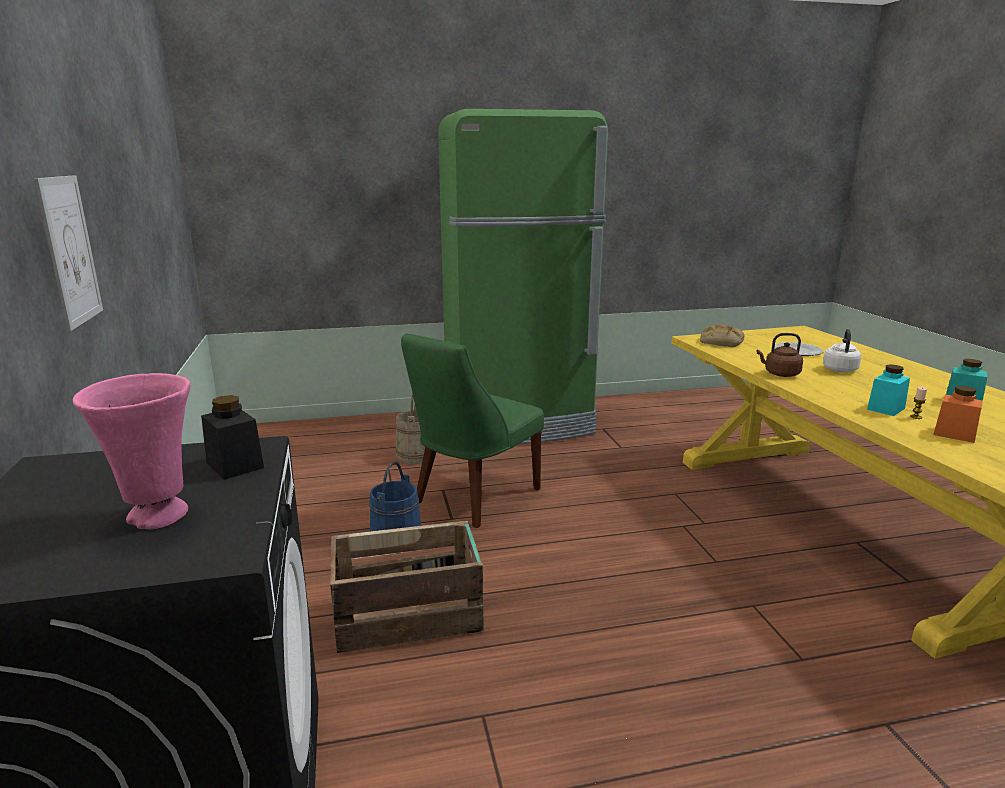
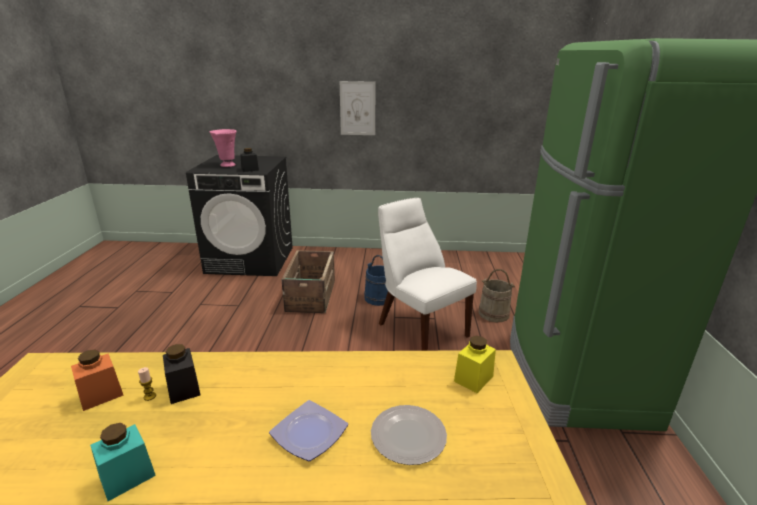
camera: 105 degrees right, 5 degrees up
green chair [401,334,544,528] -> white chair [378,198,477,351]
bread [700,325,745,347] -> yellow jar [454,336,496,393]
brown kettle [757,333,803,377] -> none
white kettle [823,329,861,372] -> plate [269,400,348,461]
turquoise jar [867,364,910,416] -> black jar [163,344,200,404]

